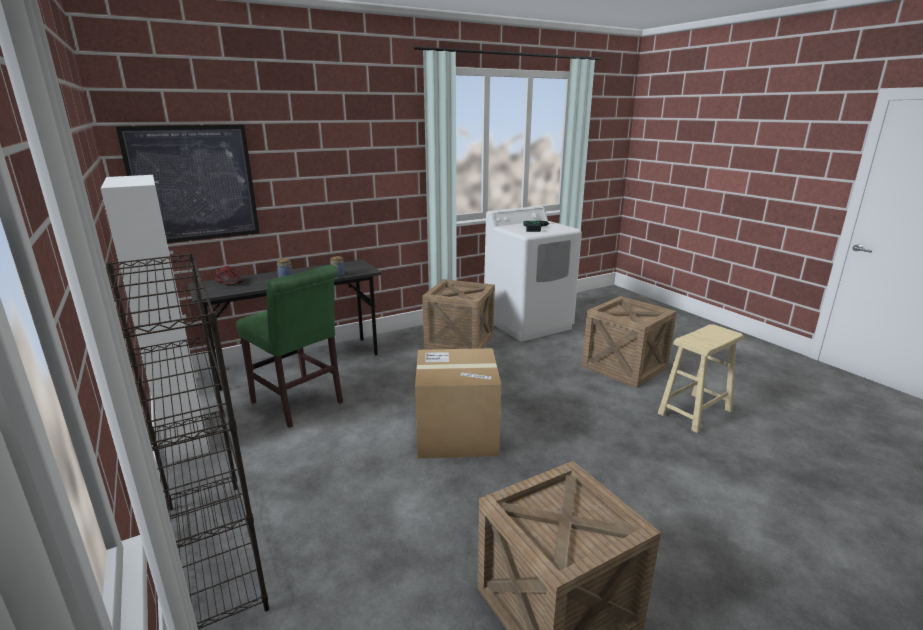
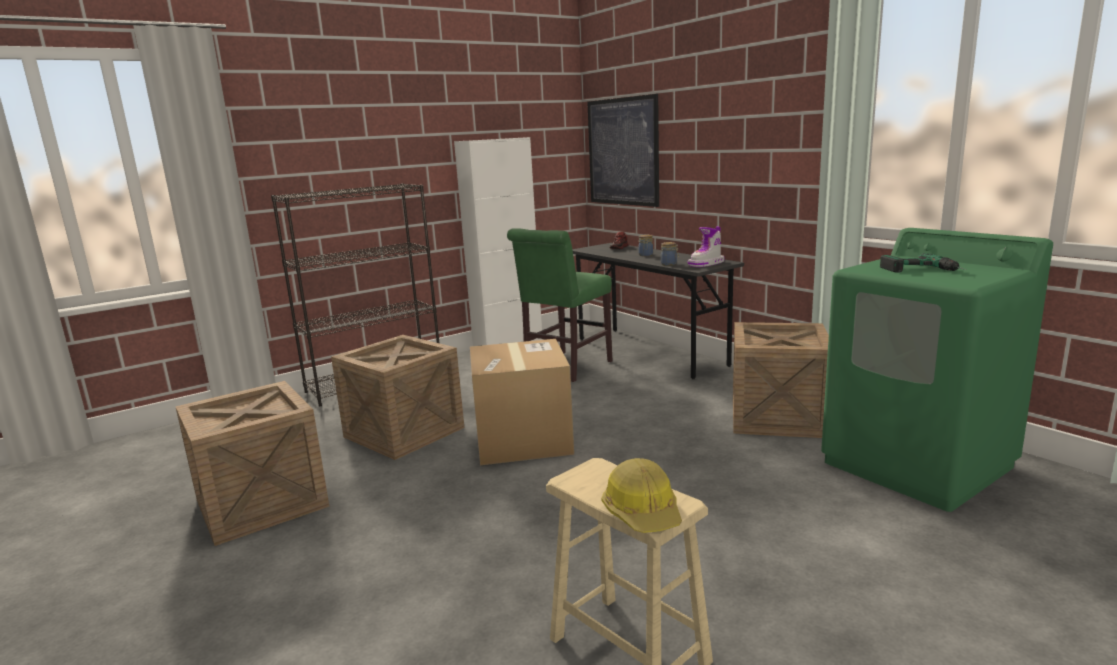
camera: 85 degrees right, 5 degrees down
white washing machine [484,206,582,342] -> green washing machine [821,228,1053,512]
crate [582,296,677,388] -> crate moved to [331,335,464,460]
none -> hard hat [602,458,682,533]
none -> boot [688,226,724,267]

